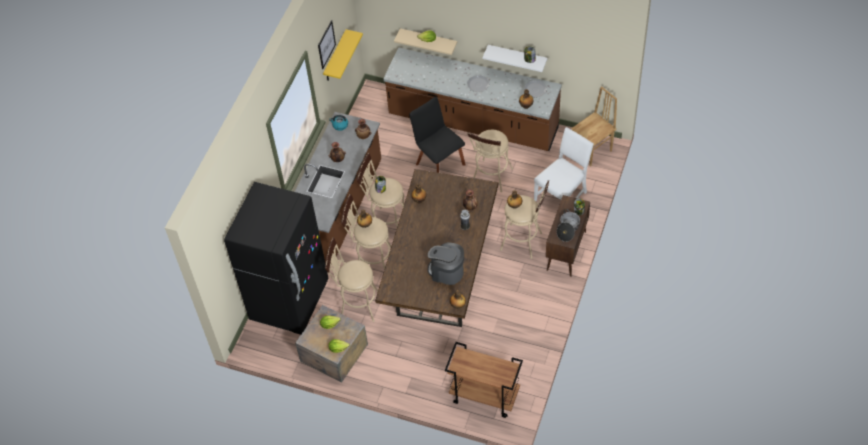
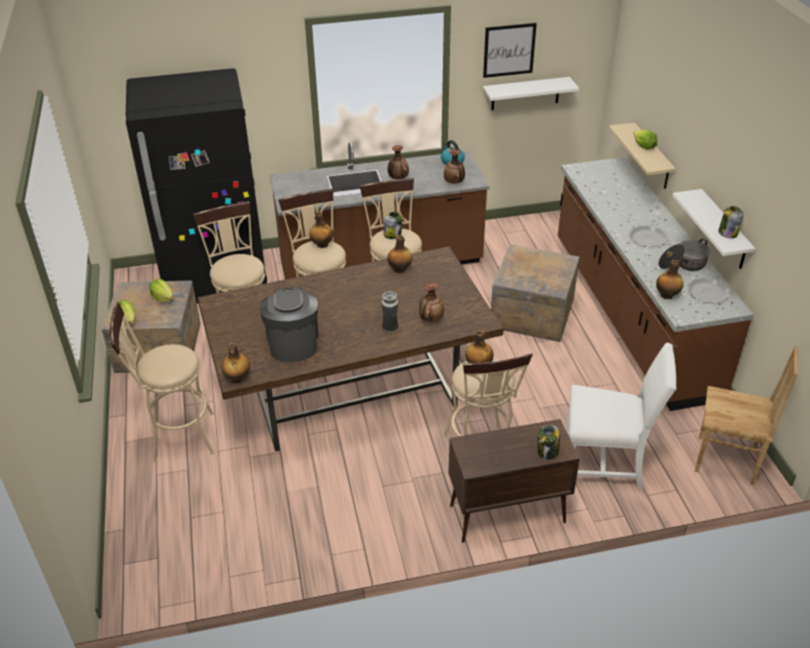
camera: 55 degrees right, 15 degrees down
yellow shelf [323,29,363,80] -> white shelf [483,77,579,110]
black chair [409,97,466,173] -> crate [491,244,580,342]
brown cart [445,342,523,418] -> none
beige stool [467,130,513,192] -> beige stool moved to [110,302,214,462]
cooking pot [557,209,580,242] -> cooking pot moved to [658,239,710,271]

